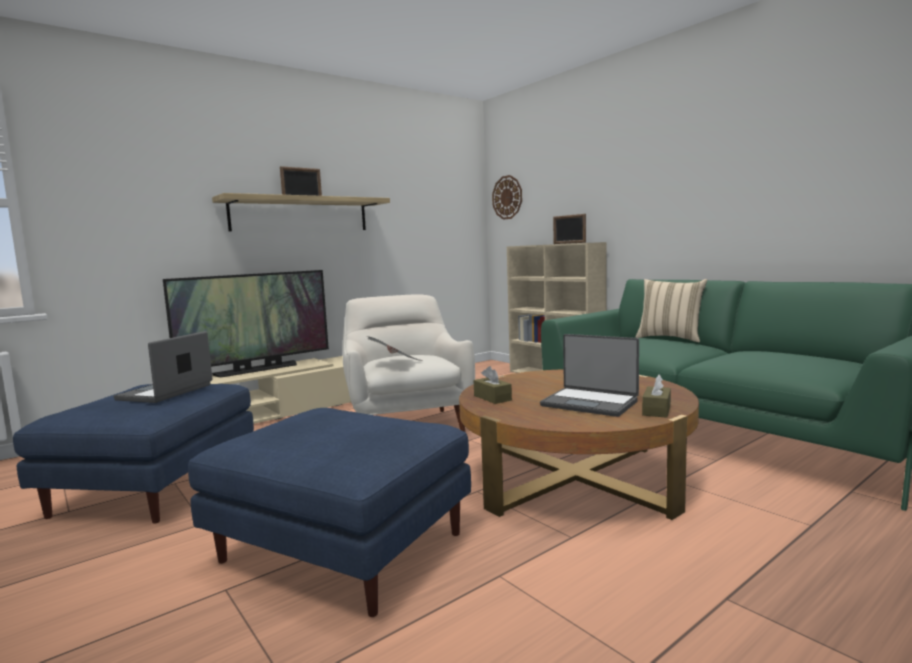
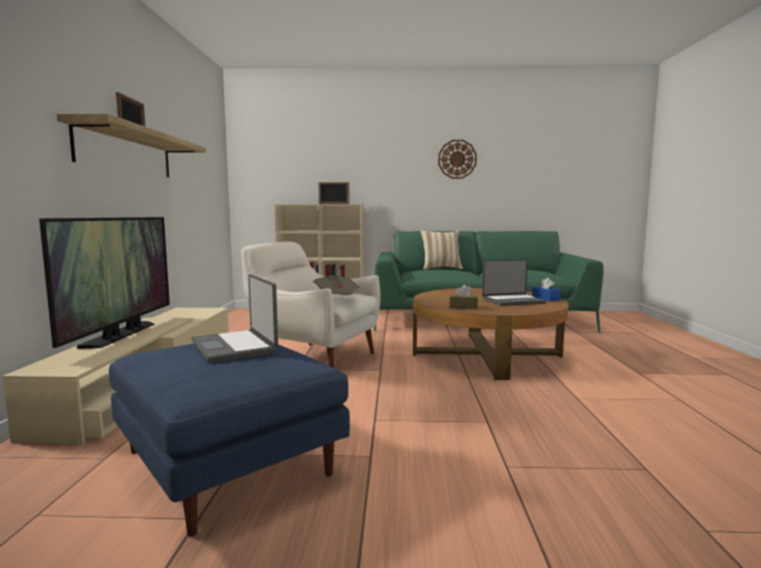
camera: 50 degrees left, 0 degrees up
blue ottoman [188,408,471,617] -> none
wall clock [492,175,522,220] -> wall clock moved to [438,140,477,179]
brown tissue box [642,374,671,418] -> blue tissue box [532,278,560,301]

